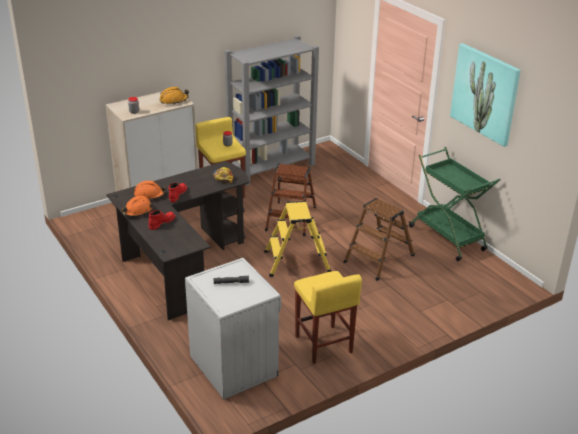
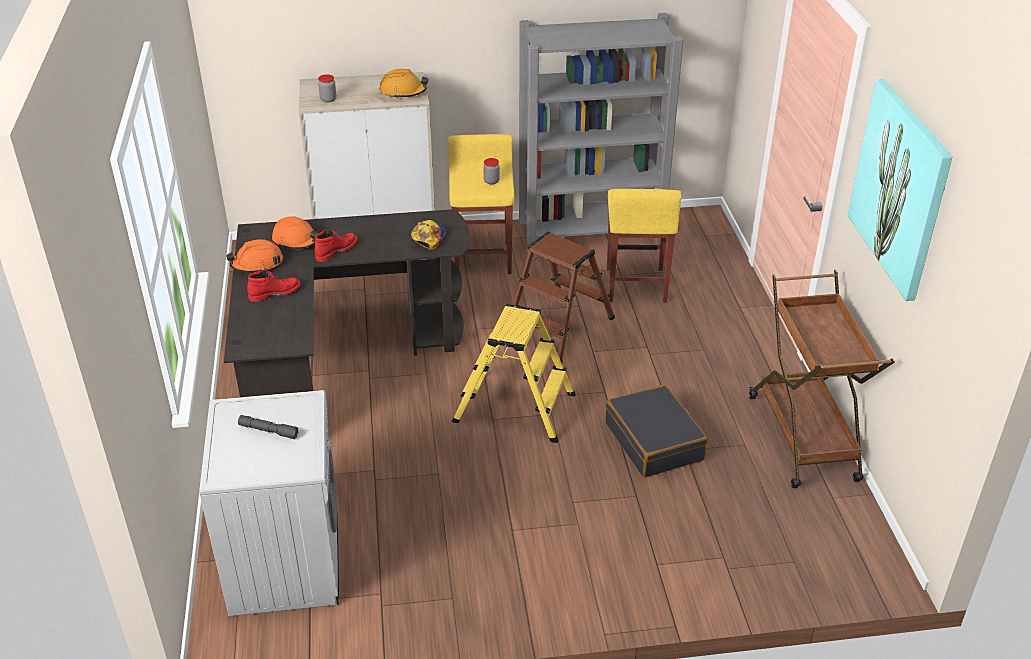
camera: 25 degrees right, 5 degrees up
yellow stool [294,271,362,364] -> yellow stool moved to [607,189,681,303]
brown step ladder [343,198,415,281] -> black suitcase [605,385,708,477]
green cart [409,147,501,262] -> brown cart [749,270,895,488]

